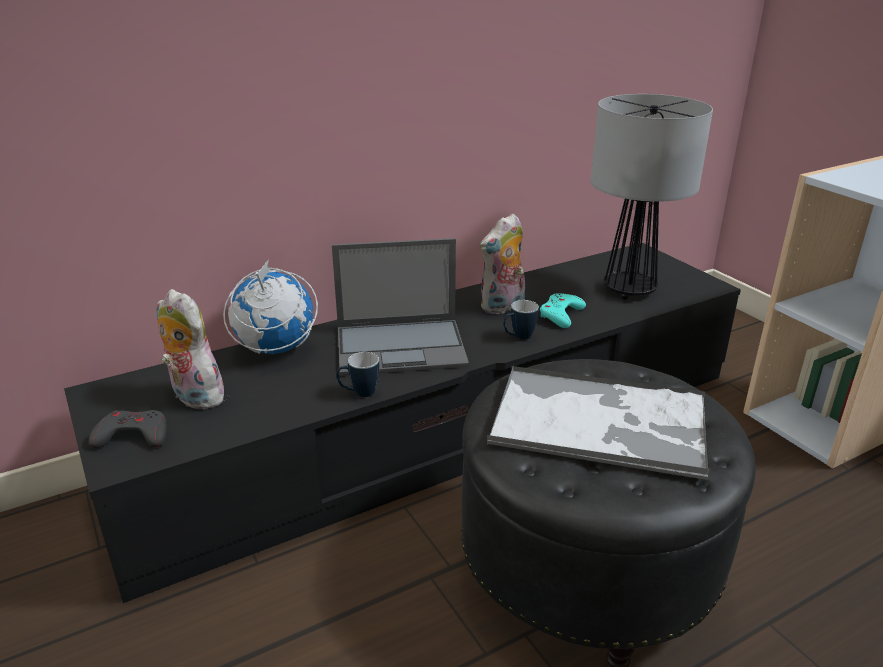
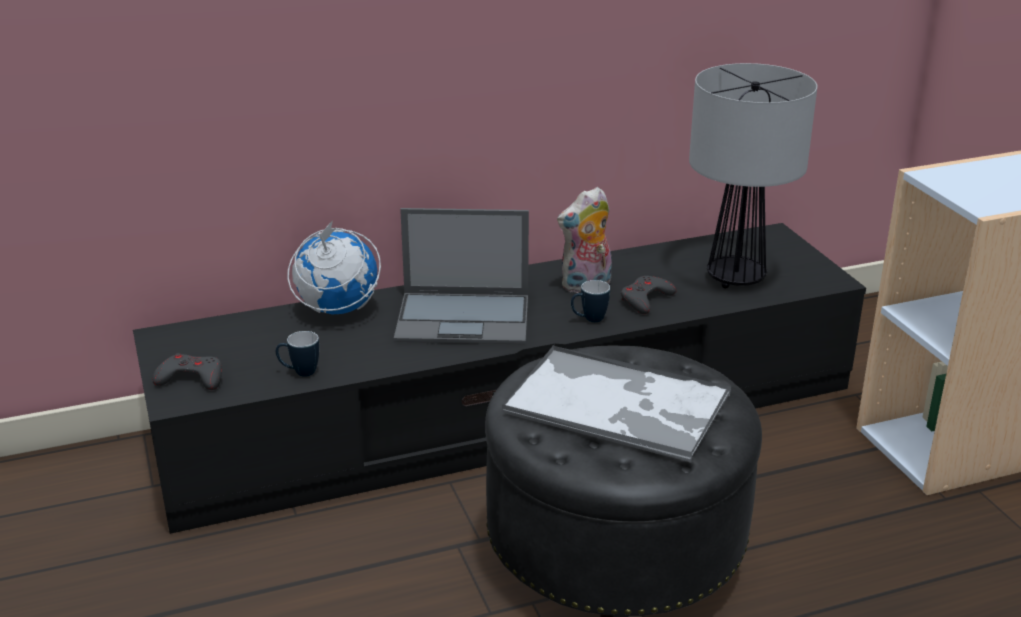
camera: 10 degrees right, 0 degrees up
plush toy [157,289,230,410] -> none
mug [336,352,379,397] -> mug moved to [276,331,319,377]
turquoise game controller [540,293,586,328] -> grey game controller [621,276,677,314]

